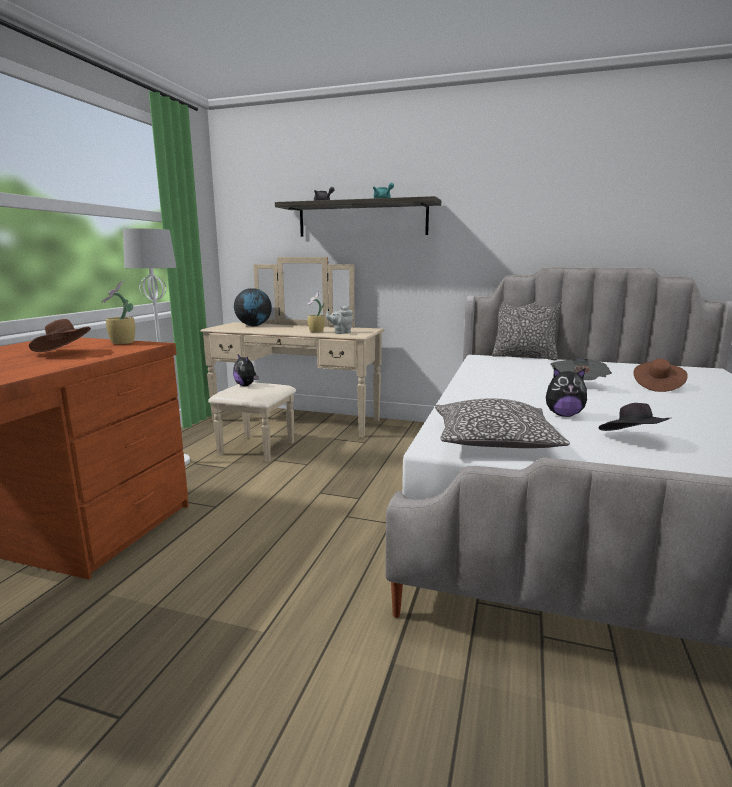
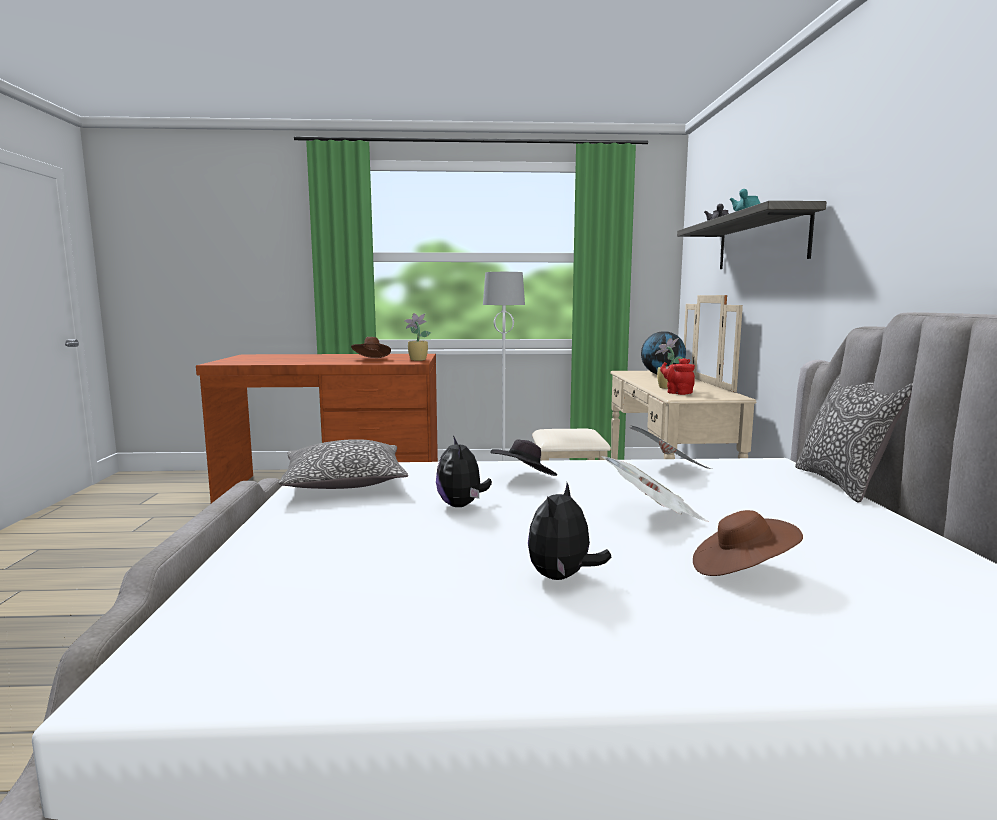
camera: 70 degrees right, 5 degrees down
plush toy [233,355,258,386] -> plush toy moved to [528,483,612,580]
grey teapot [326,306,353,334] -> red teapot [660,358,695,395]
black hat [599,403,670,431] -> black hat moved to [491,439,557,476]
none -> newspaper [630,426,712,469]

